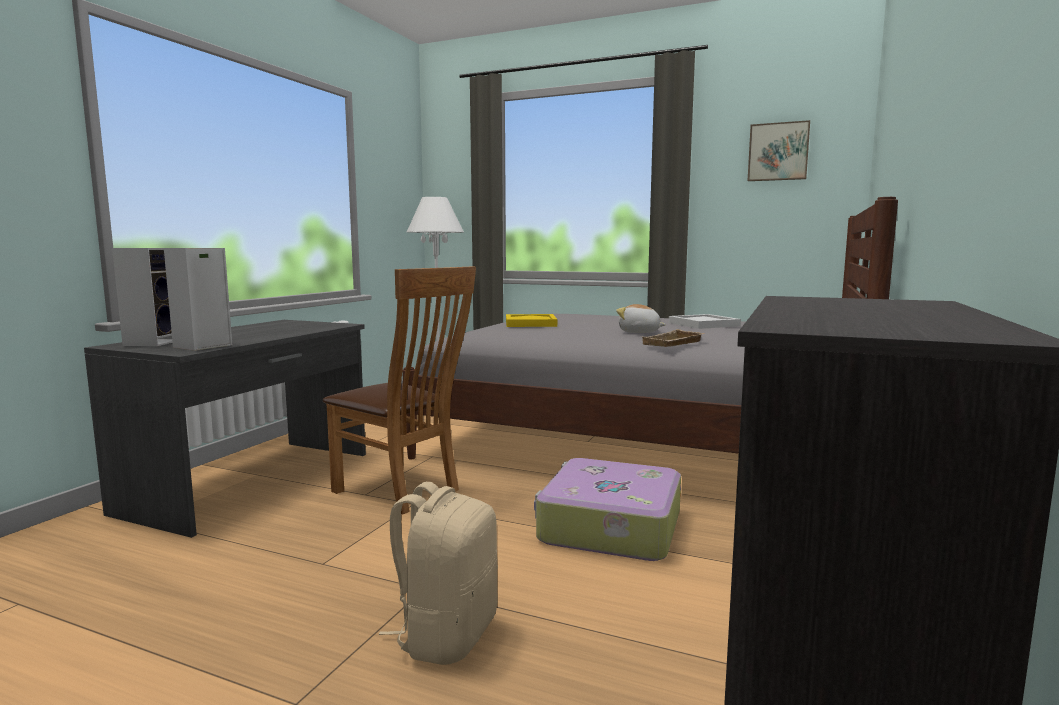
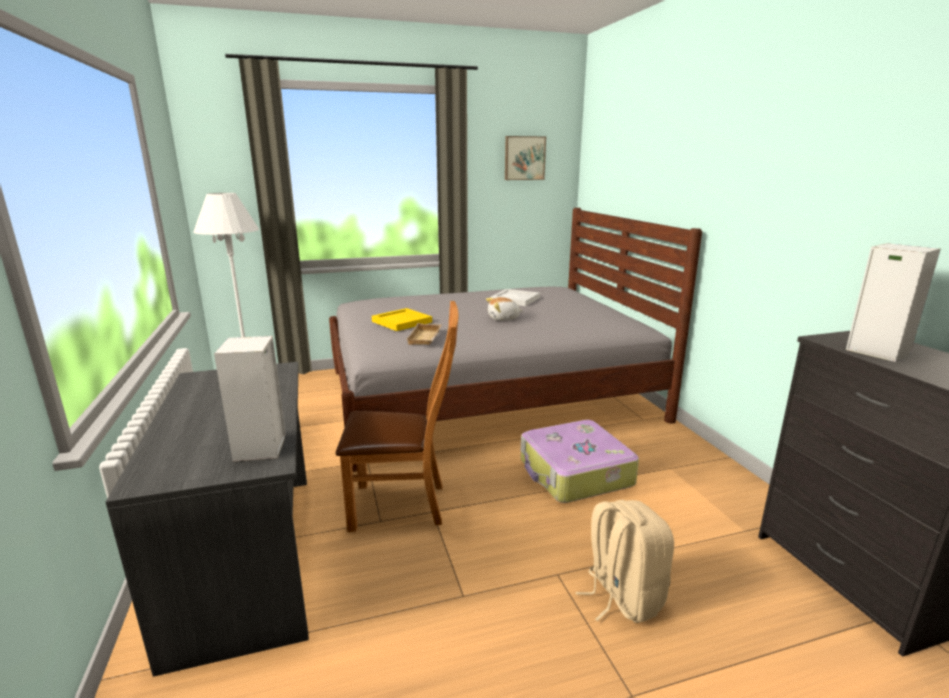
camera: 40 degrees left, 10 degrees up
speaker [112,248,173,346] -> speaker moved to [846,243,941,362]
beige tray [642,329,705,347] -> beige tray moved to [407,323,441,345]

